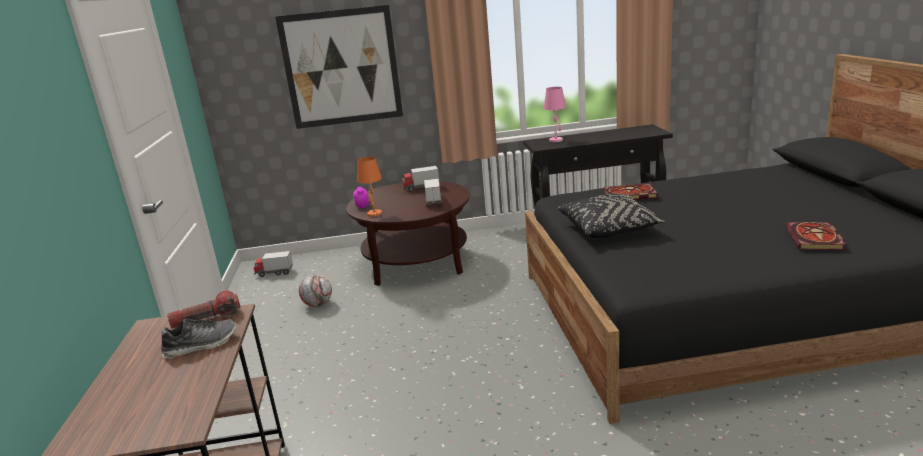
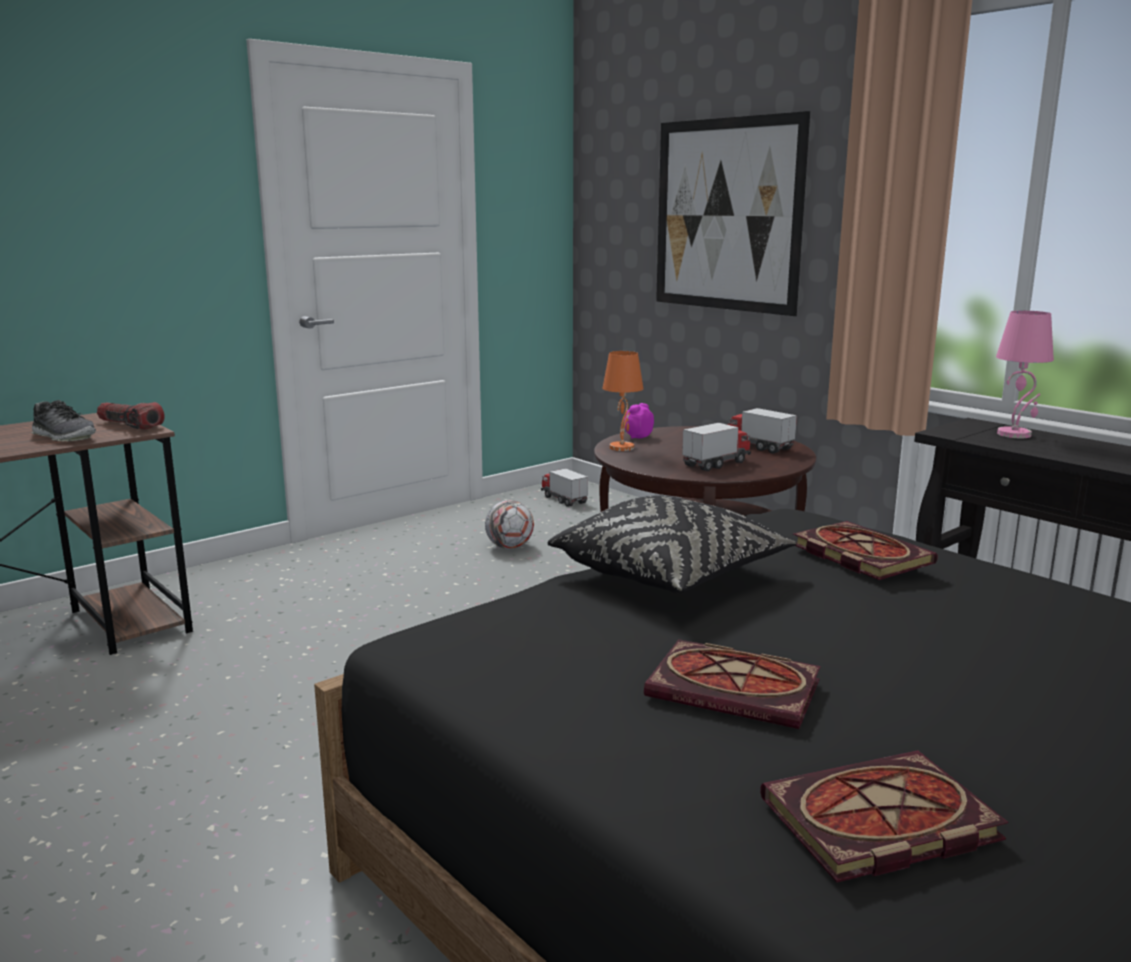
camera: 55 degrees right, 5 degrees down
none -> book [644,639,820,729]

